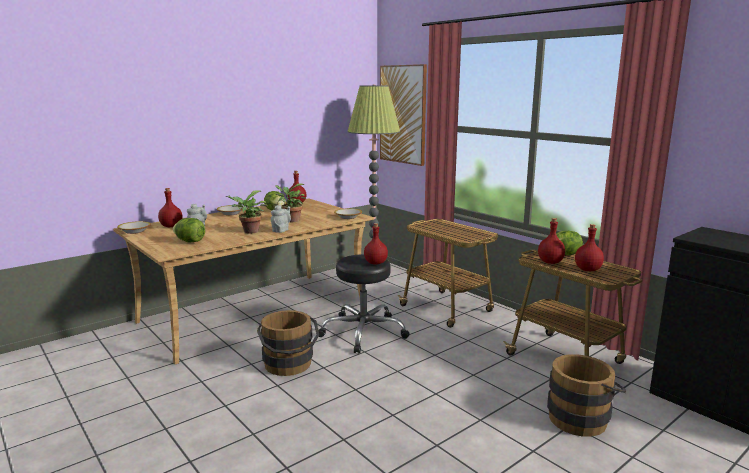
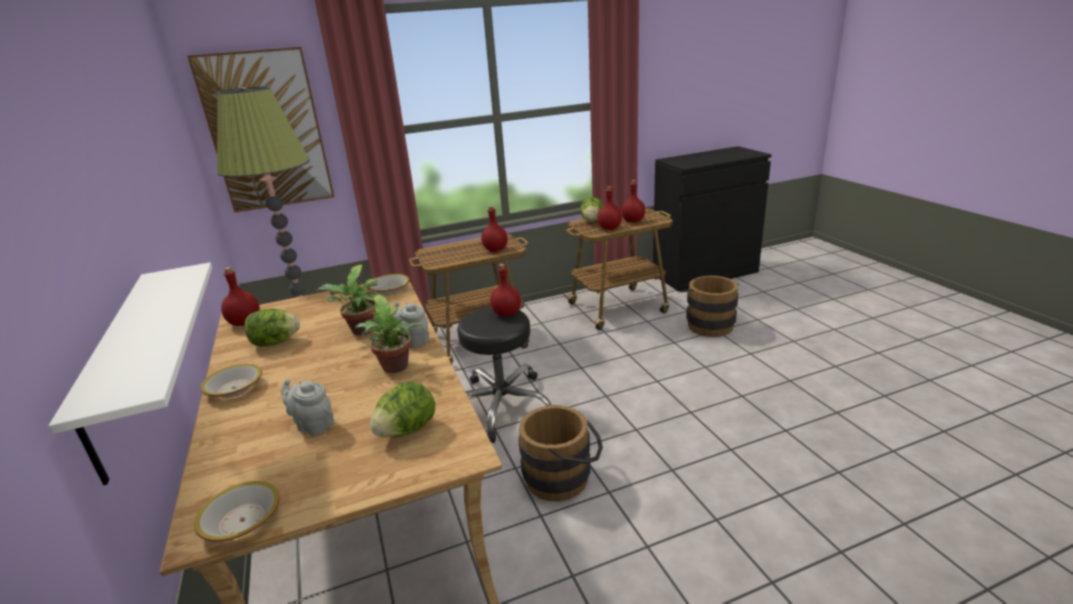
camera: 70 degrees left, 10 degrees up
red bottle [158,188,183,227] -> red bottle moved to [481,206,508,252]
none -> white shelf [48,262,212,485]

